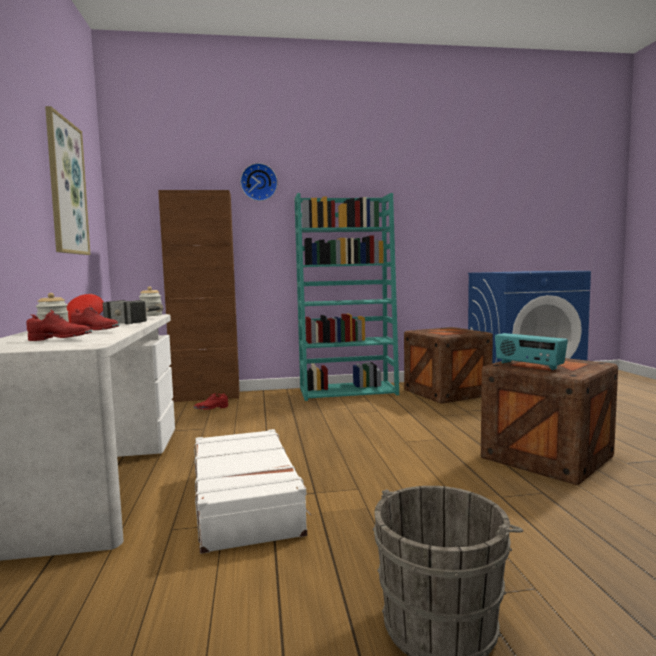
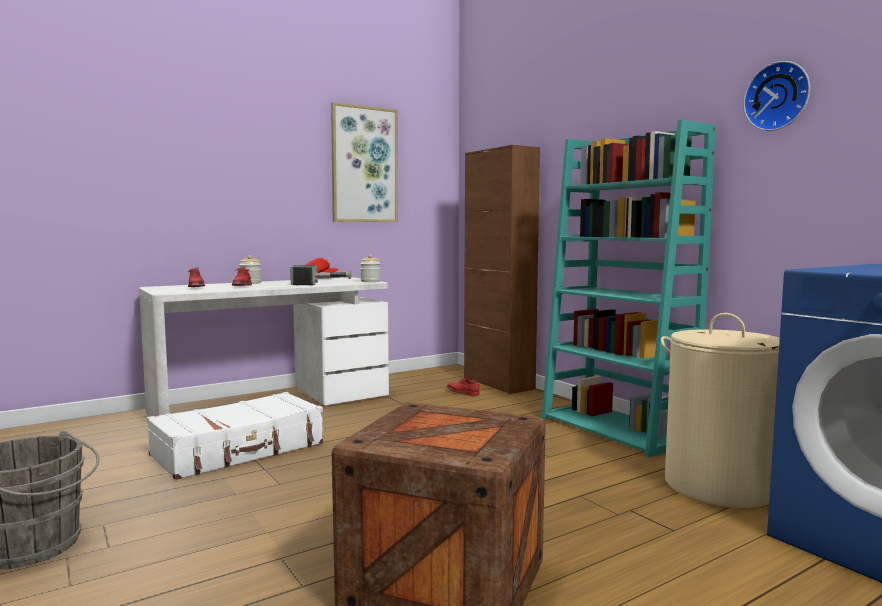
camera: 65 degrees right, 0 degrees up
wall clock [240,163,278,201] -> wall clock moved to [743,61,810,131]
crate [404,327,493,404] -> beige laundry basket [661,313,780,508]
radio [495,333,568,370] -> none

